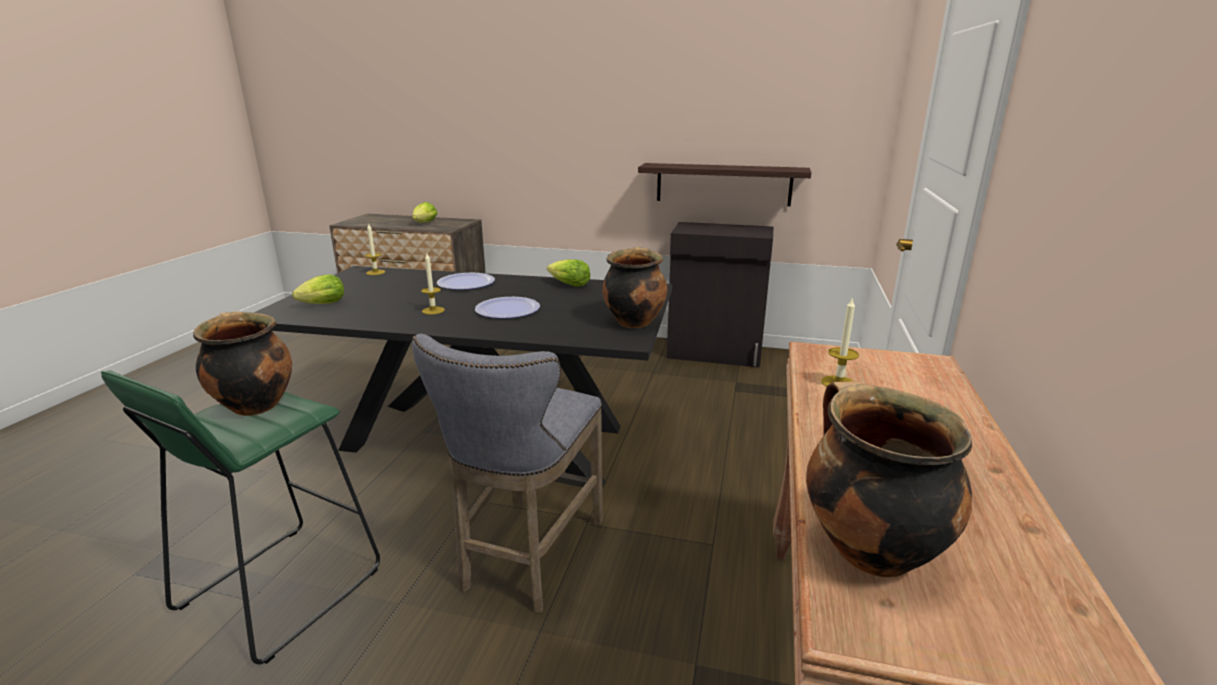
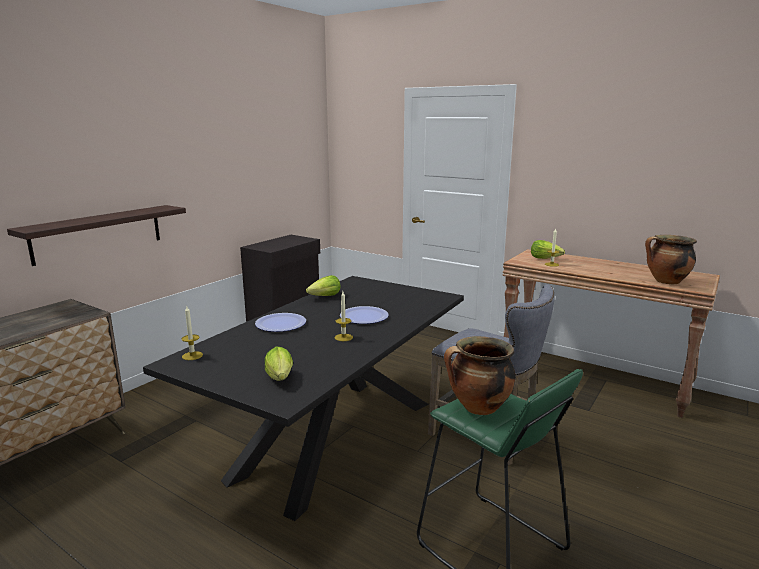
camera: 70 degrees left, 5 degrees down
lettuce [412,202,437,223] -> lettuce moved to [531,240,565,259]
cooking pot [603,247,667,328] -> none
shelf [638,163,811,206] -> shelf moved to [7,205,186,266]

